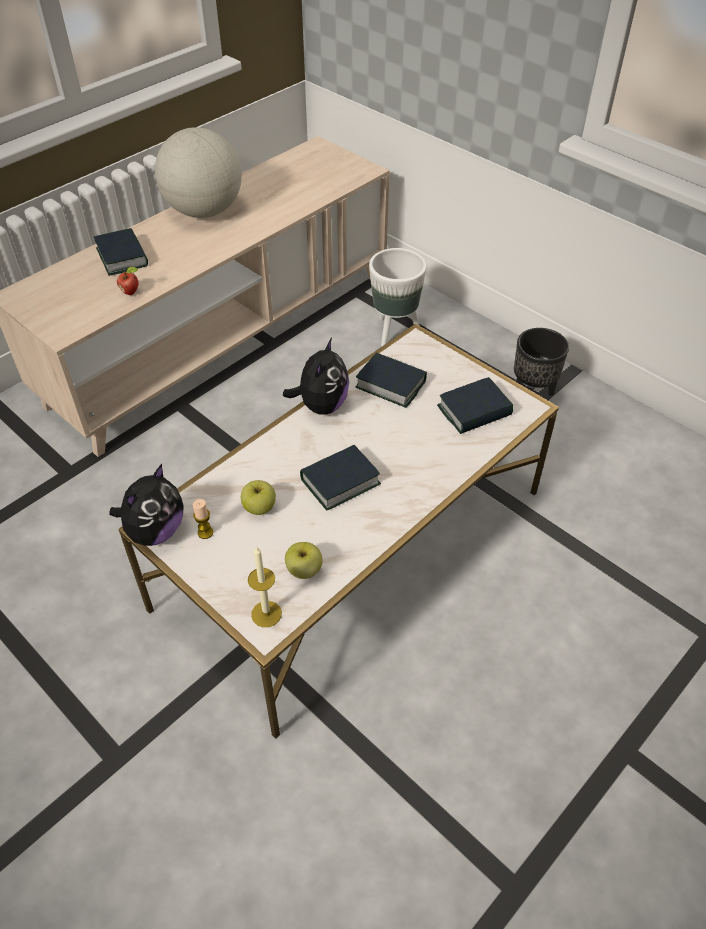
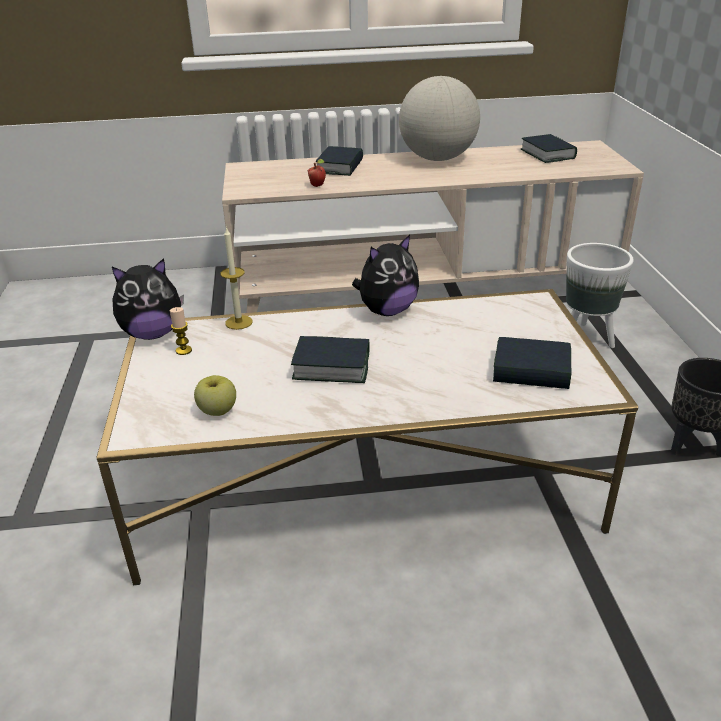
camera: 40 degrees right, 15 degrees down
apple [241,480,276,515] -> none
candle [248,547,282,627] -> candle moved to [220,227,253,330]
book [356,353,427,408] -> book moved to [521,134,577,163]

